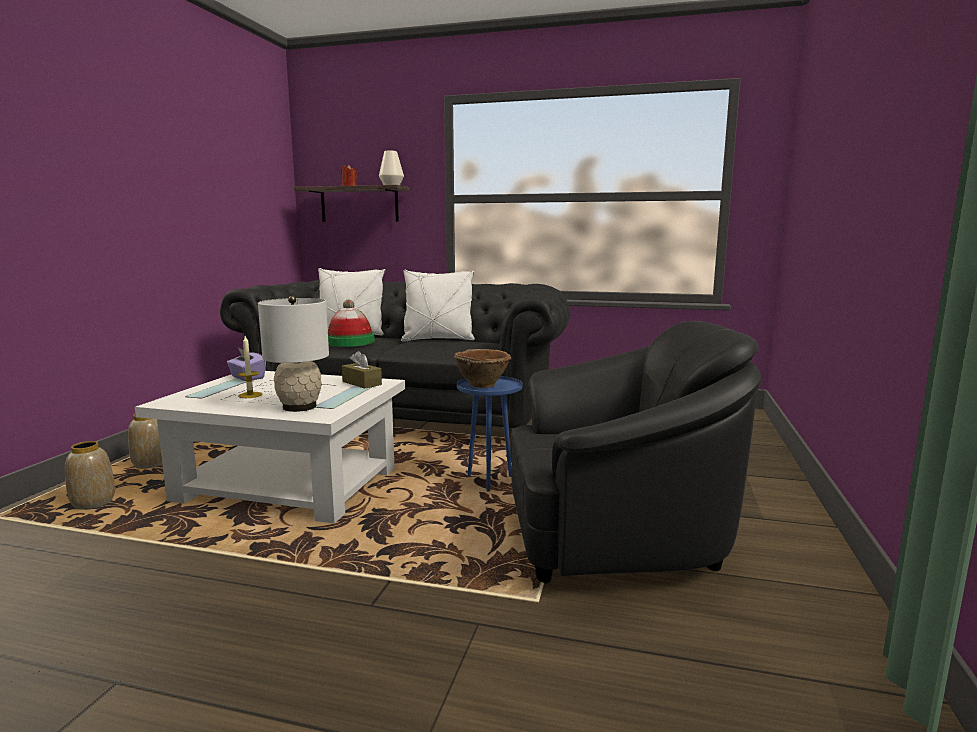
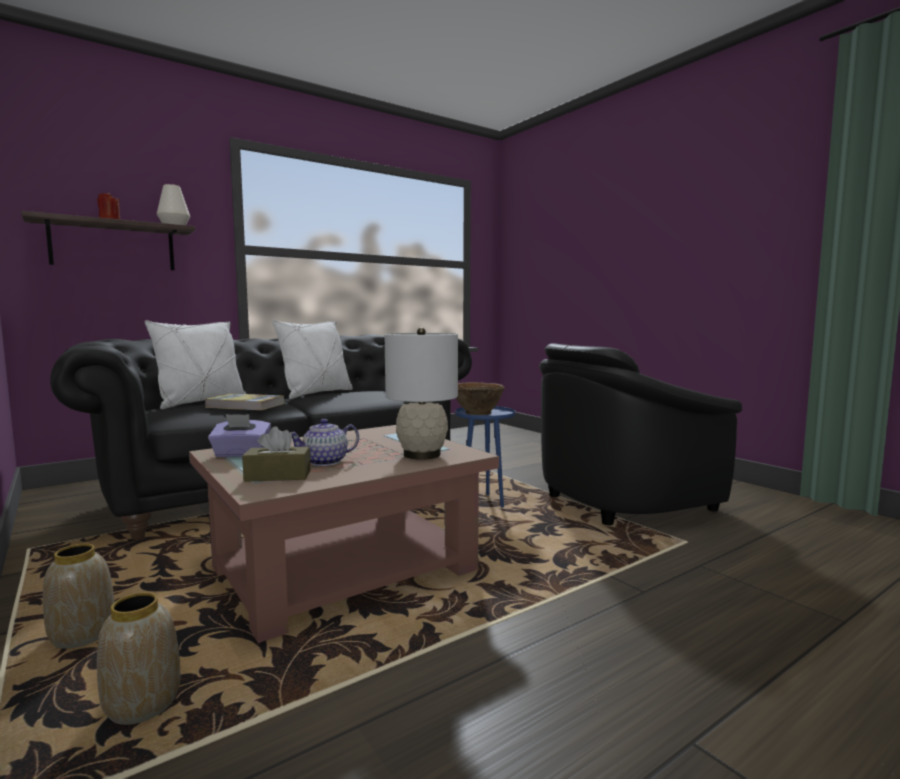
camera: 50 degrees left, 5 degrees down
white coffee table [135,371,405,524] -> brown coffee table [189,425,499,643]
candle [238,336,262,398] -> teapot [290,419,359,466]
hat [328,300,375,347] -> book [205,393,284,410]
brown tissue box [342,351,382,388] -> brown tissue box moved to [242,426,311,482]
black armchair [510,321,761,584] -> black armchair turned 150 degrees counterclockwise [539,343,743,525]

